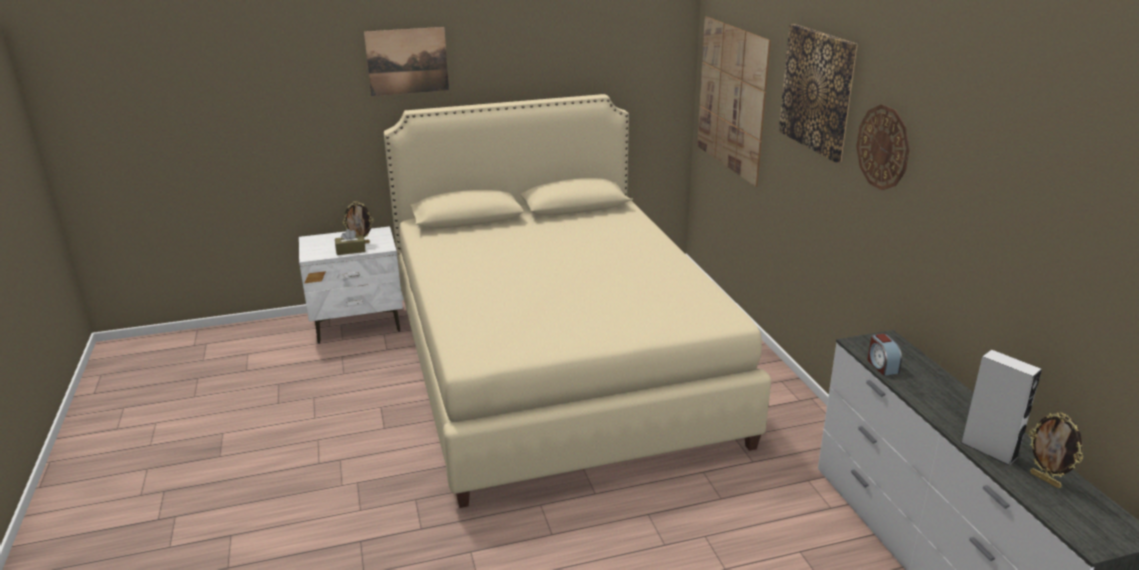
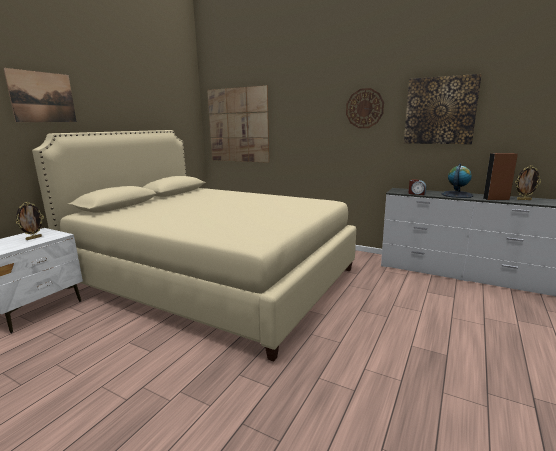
camera: 45 degrees left, 10 degrees down
brown tissue box [335,229,366,255] -> none
picture [779,24,858,163] -> picture moved to [404,74,482,144]
grey speaker [961,350,1042,466] -> brown speaker [483,153,518,200]
none -> globe [442,164,473,198]

